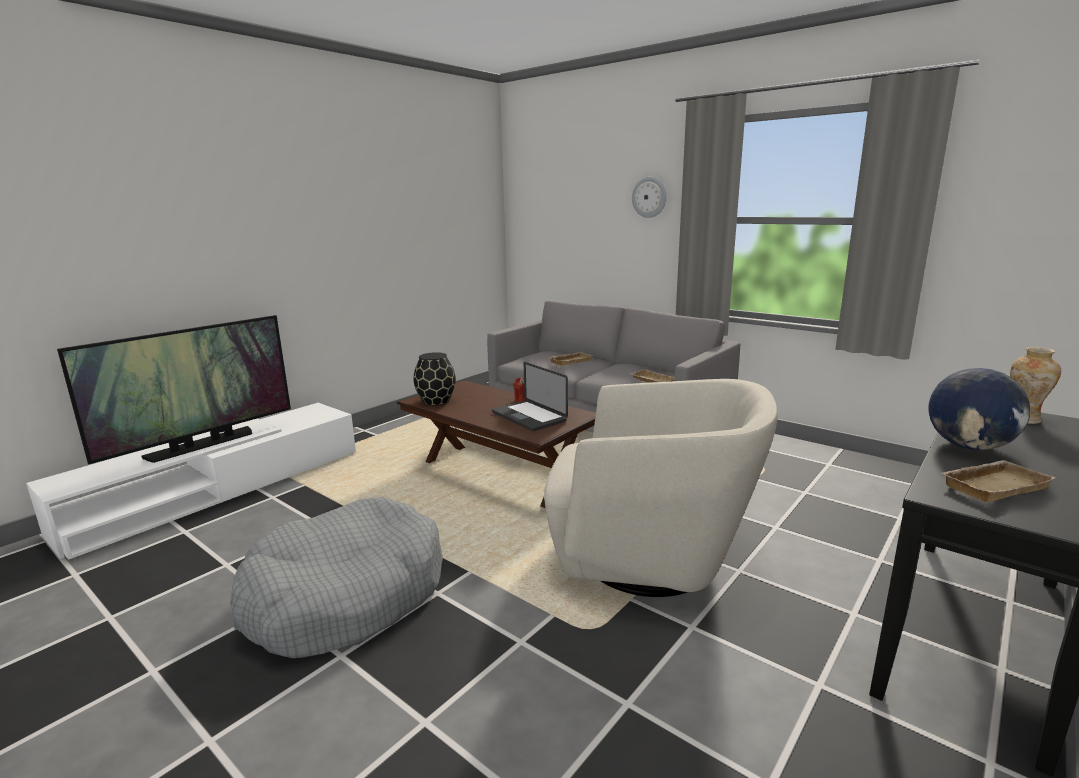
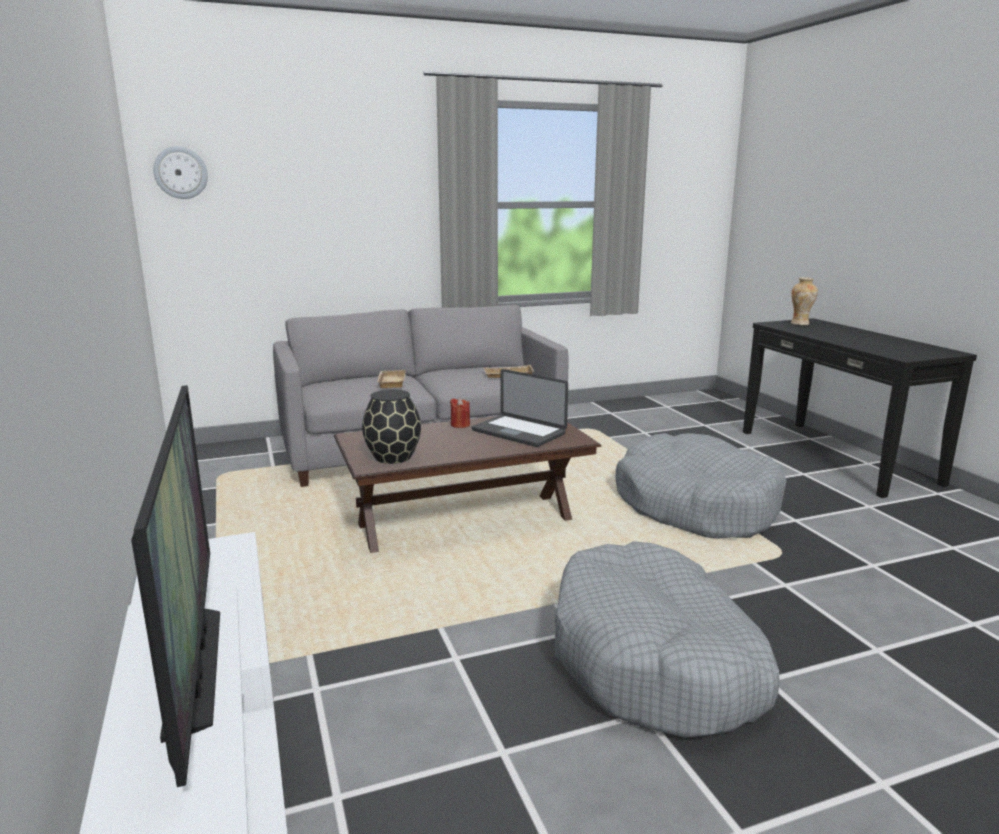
camera: 60 degrees left, 0 degrees up
laptop [492,362,568,431] -> laptop turned 45 degrees clockwise [472,369,568,447]
beige armchair [544,379,778,597] -> grey dog bed [616,433,787,539]
wall clock [632,177,667,218] -> wall clock moved to [153,146,208,199]
globe [928,368,1030,450] -> none
beige tray [942,460,1055,502] -> none

